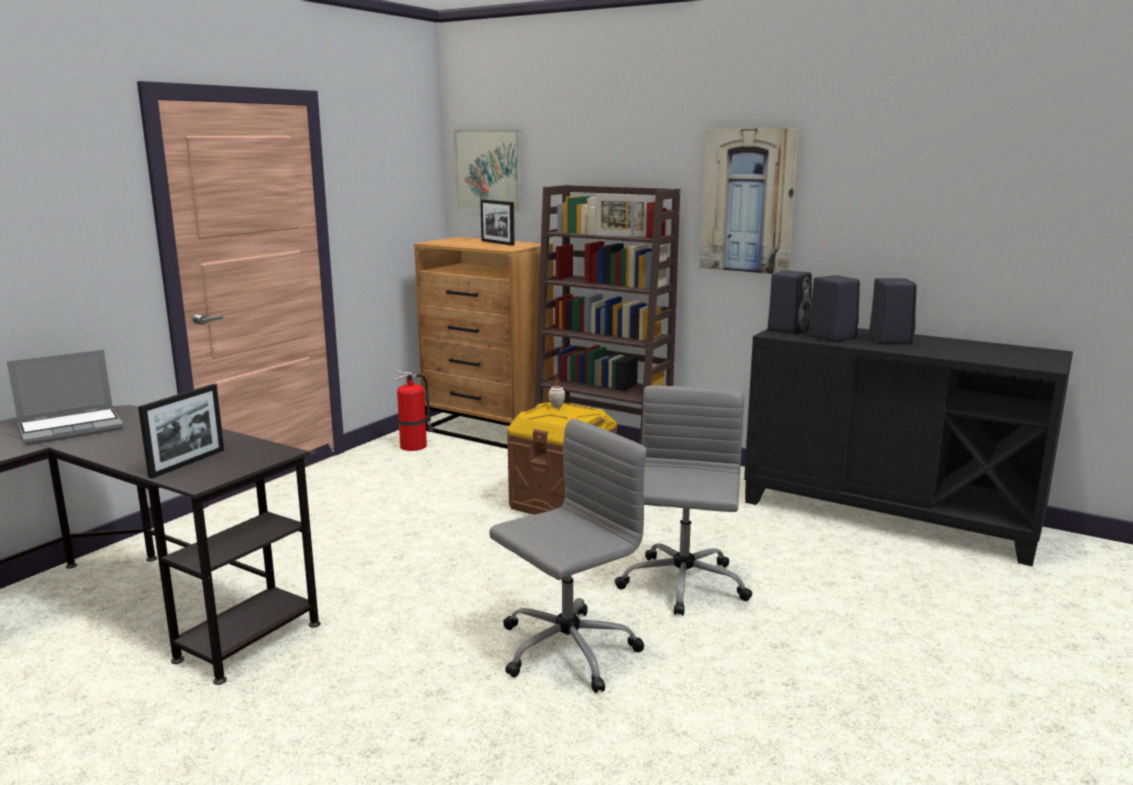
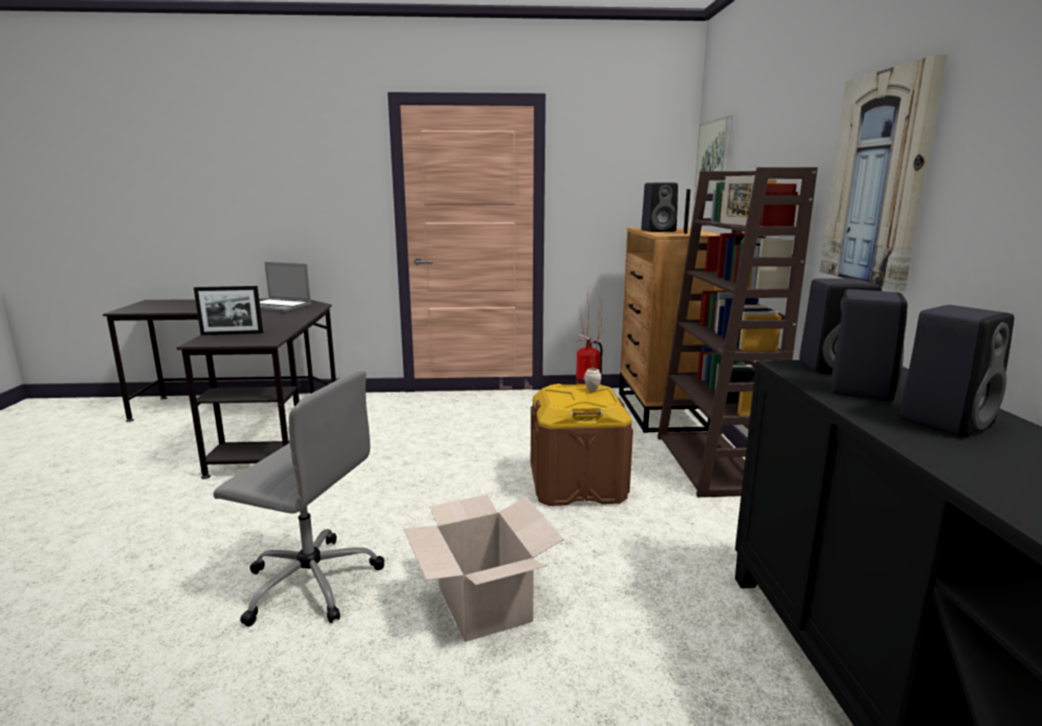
camera: 55 degrees right, 0 degrees up
grey office chair [615,385,753,616] -> cardboard box [404,495,564,642]
none -> black speaker [641,183,678,232]

